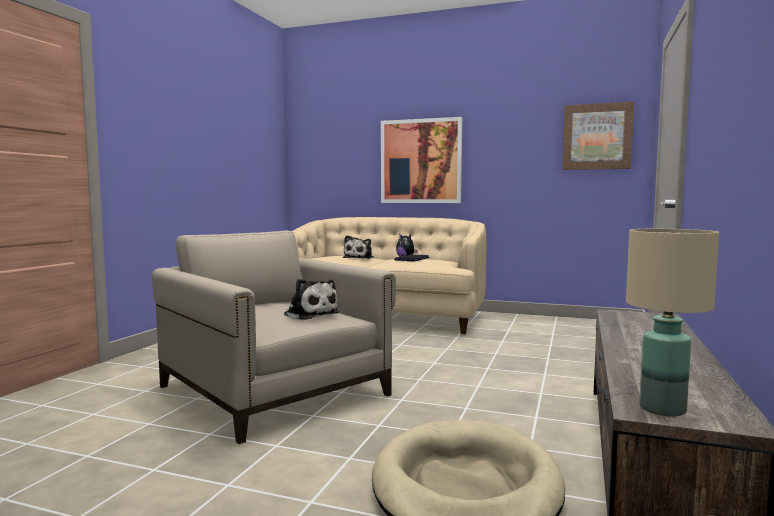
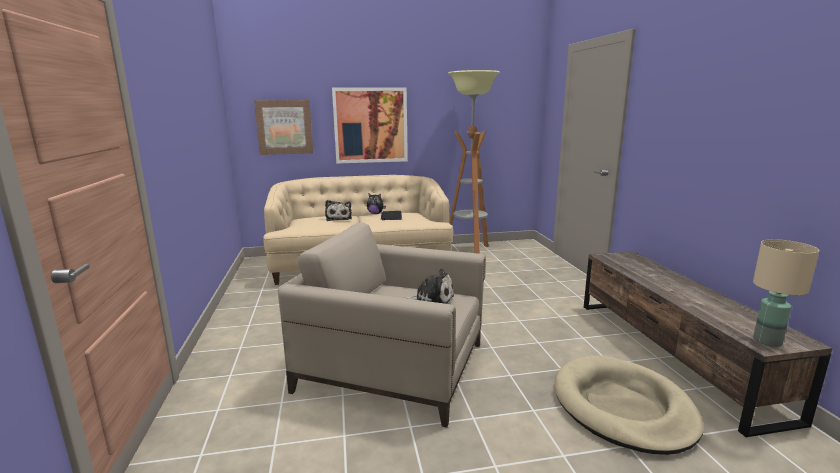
camera: 30 degrees left, 10 degrees up
picture [562,102,634,170] -> picture moved to [254,100,313,155]
none -> floor lamp [448,70,500,254]

